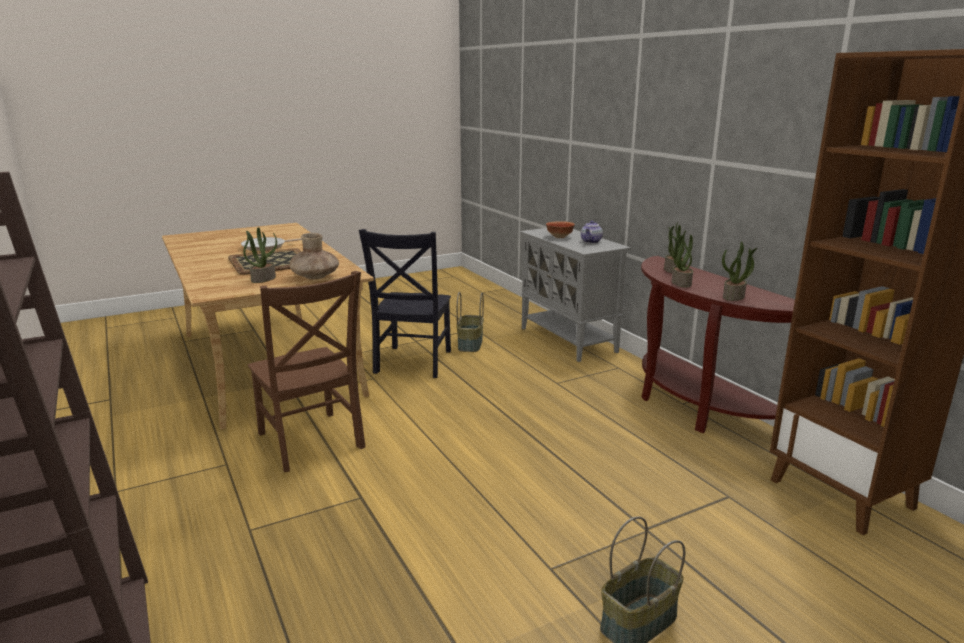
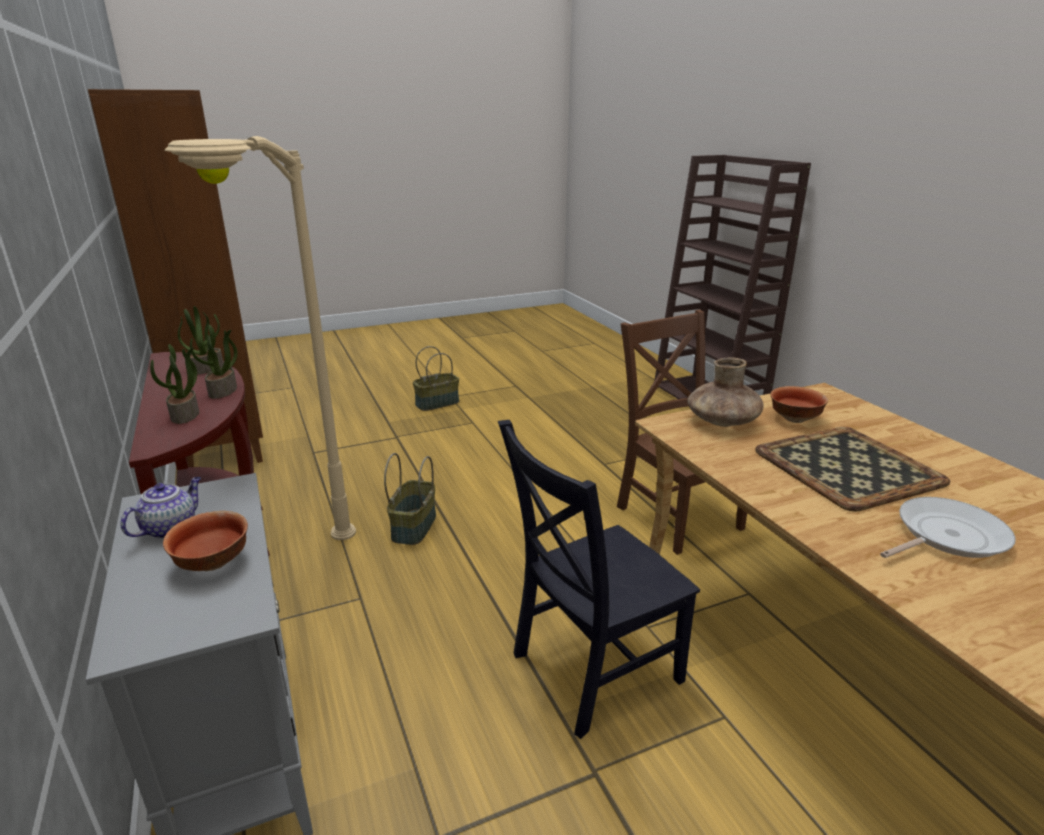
camera: 175 degrees left, 5 degrees up
potted plant [243,227,277,283] -> bowl [770,386,828,423]
black chair [359,229,451,378] -> black chair turned 135 degrees counterclockwise [498,420,700,739]
basket [457,292,484,352] -> basket moved to [384,453,436,545]
none -> beige floor lamp [165,136,356,540]

